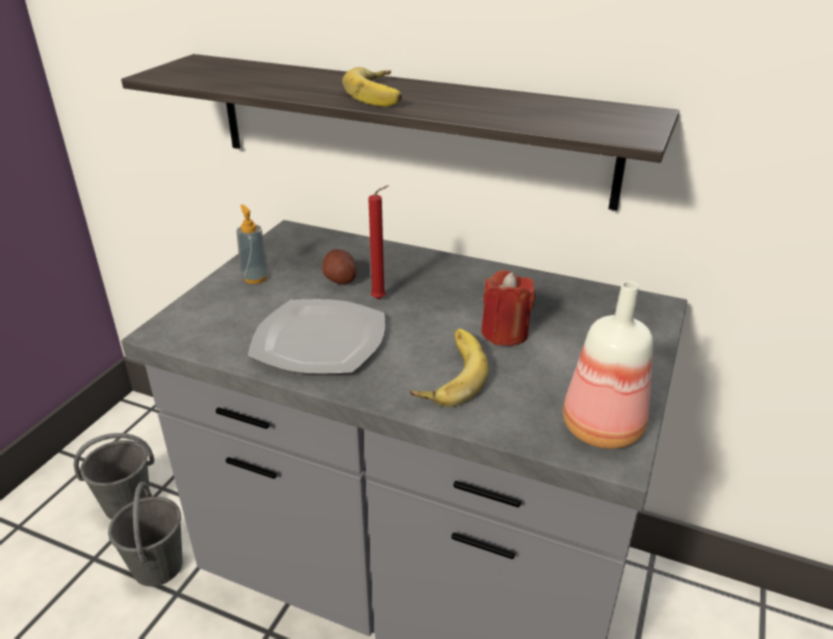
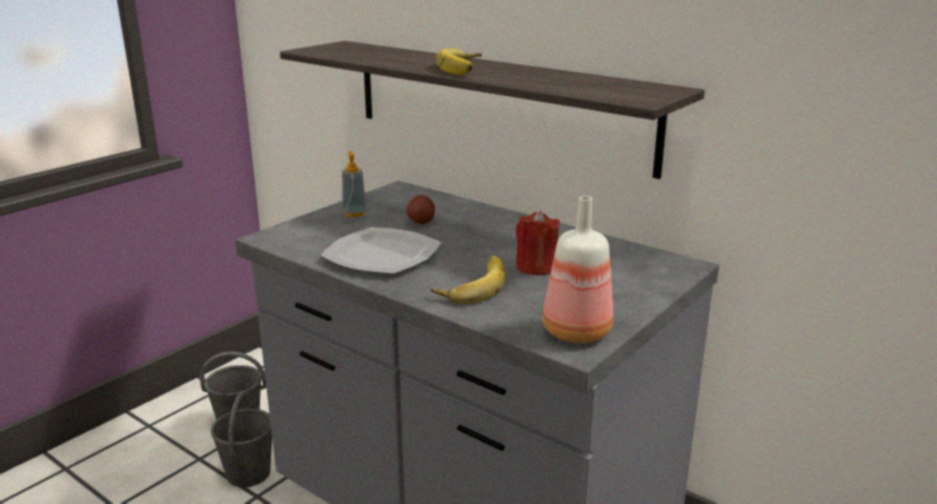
camera: 15 degrees right, 10 degrees down
red candle [368,185,388,299] -> none

